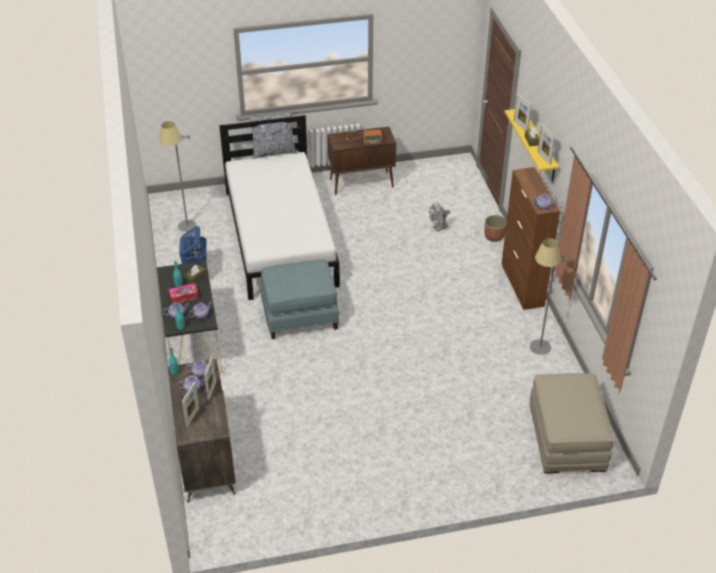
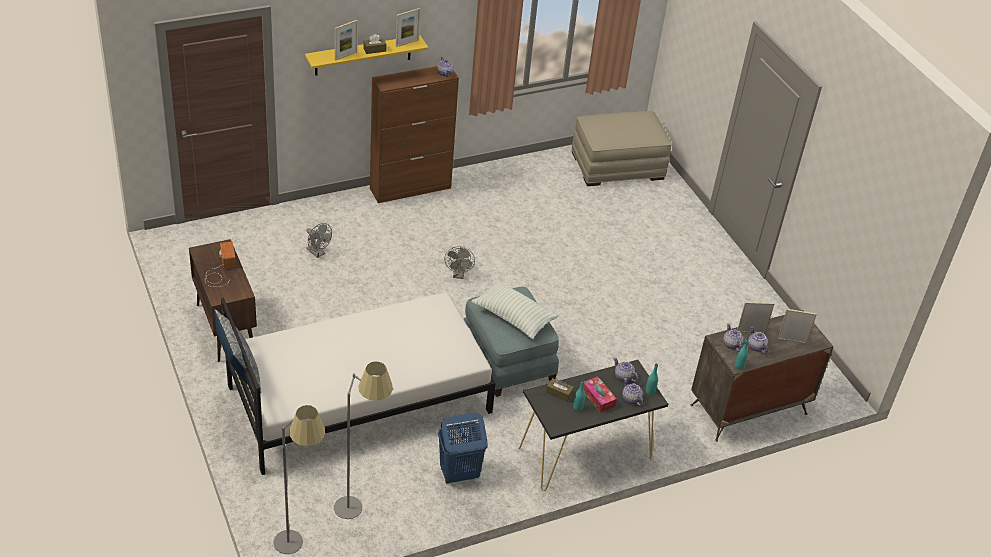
camera: 105 degrees left, 0 degrees up
planter [484,215,507,242] -> none
grey floor lamp [530,238,571,355] -> grey floor lamp moved to [273,405,325,554]
none -> grey fan [444,247,475,279]
none -> pillow [472,280,558,339]

